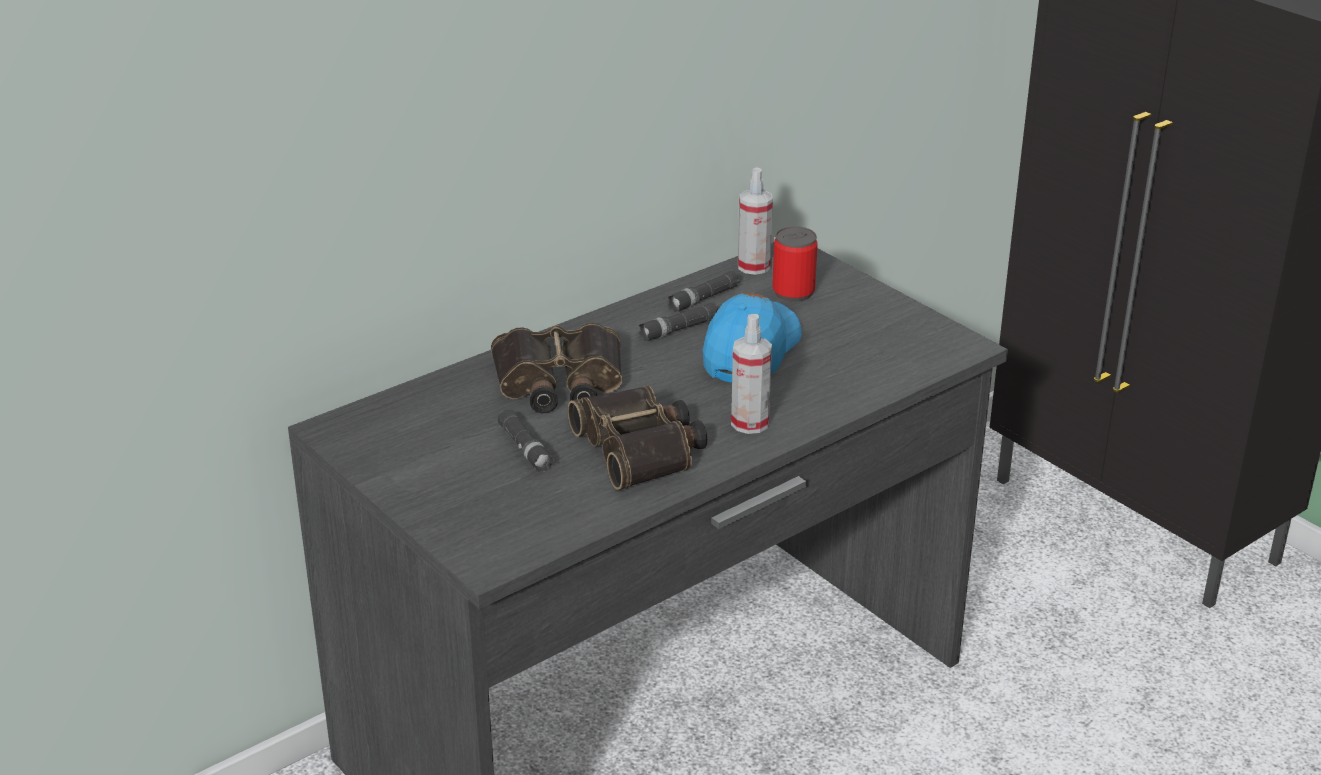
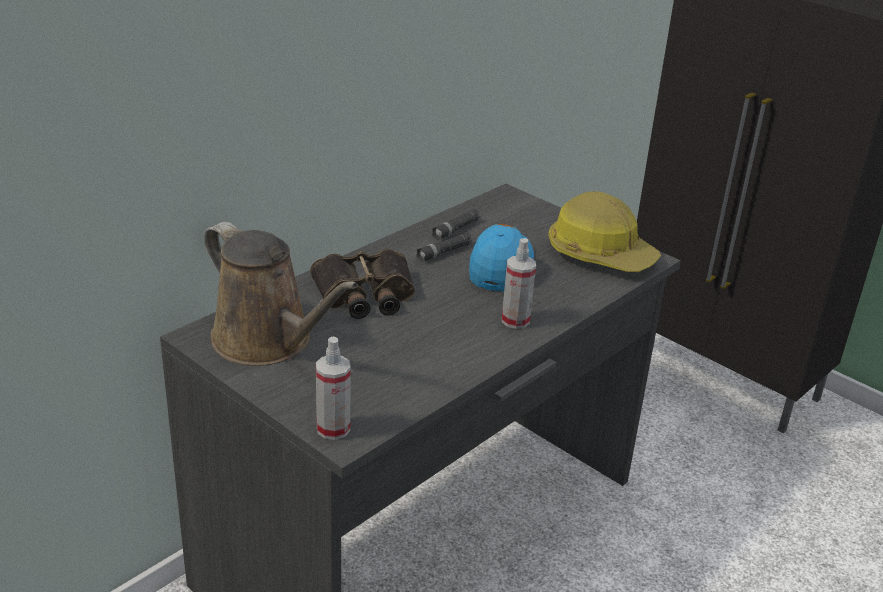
camera: 10 degrees left, 0 degrees up
black flashlight [497,409,554,472] -> none
binoculars [568,385,707,490] -> none
spray bottle [738,167,773,275] -> spray bottle moved to [316,336,351,440]
can [772,226,818,302] -> none
none -> brown watering can [204,222,358,366]
none -> hard hat [548,191,661,272]

